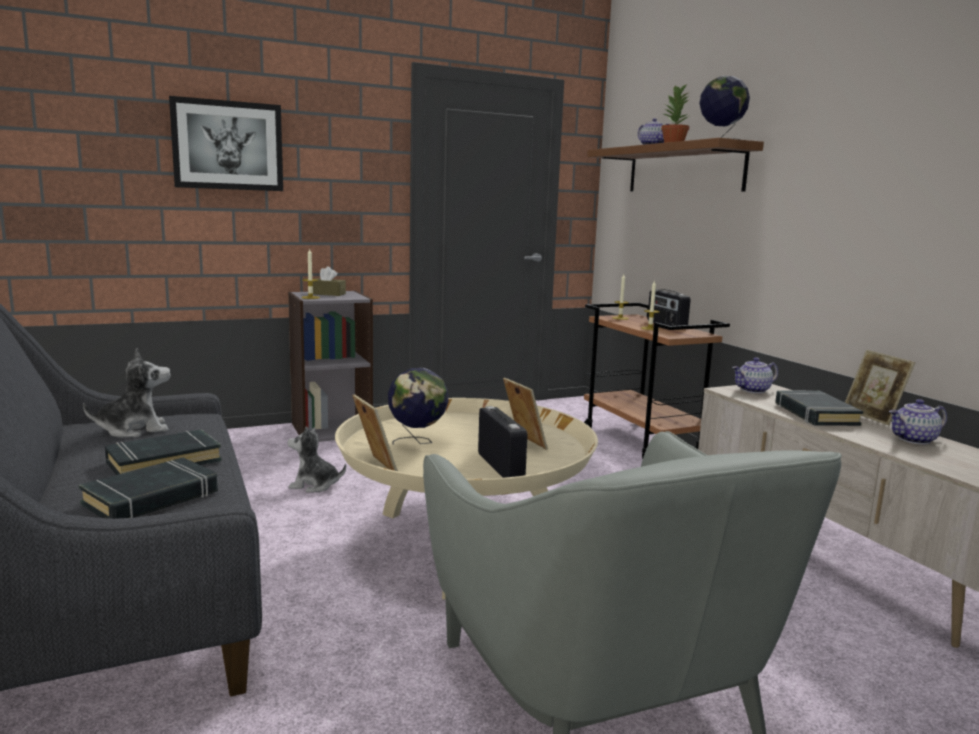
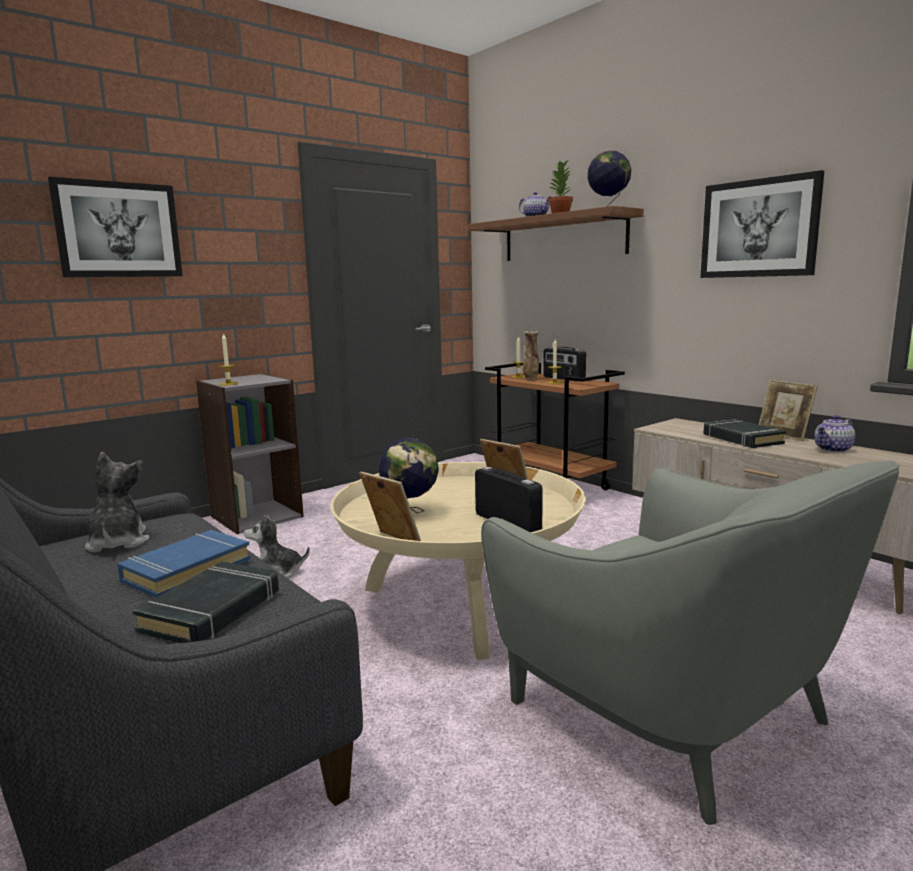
camera: 15 degrees left, 0 degrees up
plush toy [83,348,171,438] -> plush toy turned 60 degrees counterclockwise [85,452,150,553]
black book [105,429,222,475] -> blue book [117,530,251,598]
brown tissue box [313,266,346,296] -> none
teapot [732,357,778,393] -> none
none -> vase [523,331,539,380]
none -> picture [700,170,824,278]

